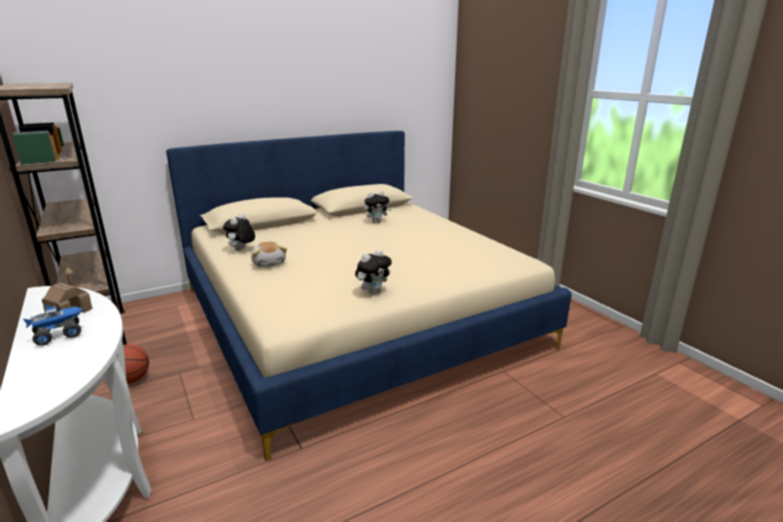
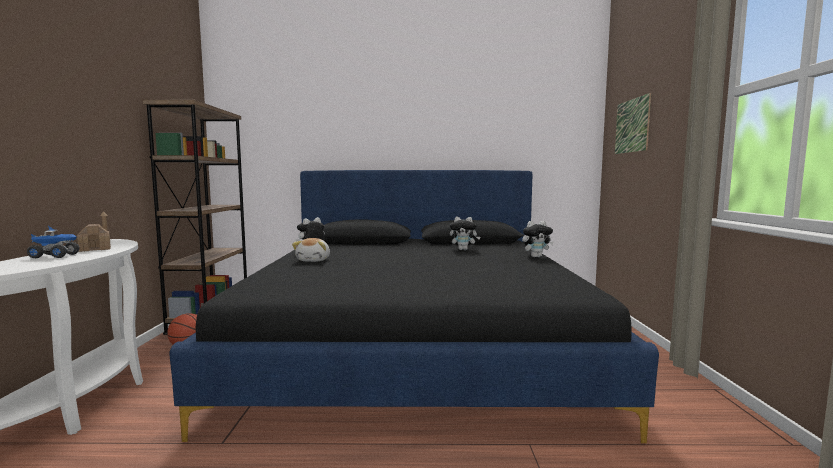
camera: 30 degrees right, 15 degrees down
beige bed [166,131,572,461] -> black bed [169,170,659,443]
plush toy [355,249,392,295] -> plush toy moved to [522,221,554,257]
none -> picture [615,93,651,154]

